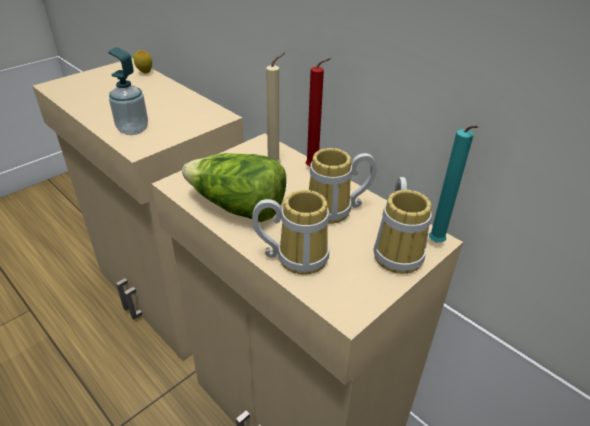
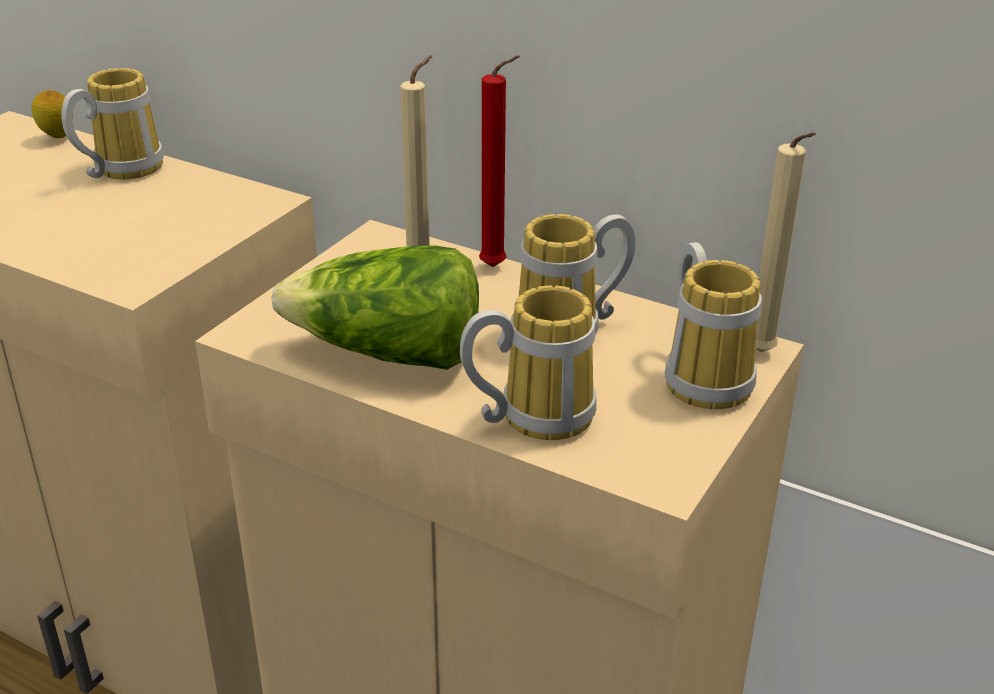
camera: 15 degrees left, 5 degrees down
soap dispenser [108,47,148,135] -> none
turquoise candle [429,125,479,243] -> beige candle [756,132,816,352]
none -> mug [61,68,164,179]

